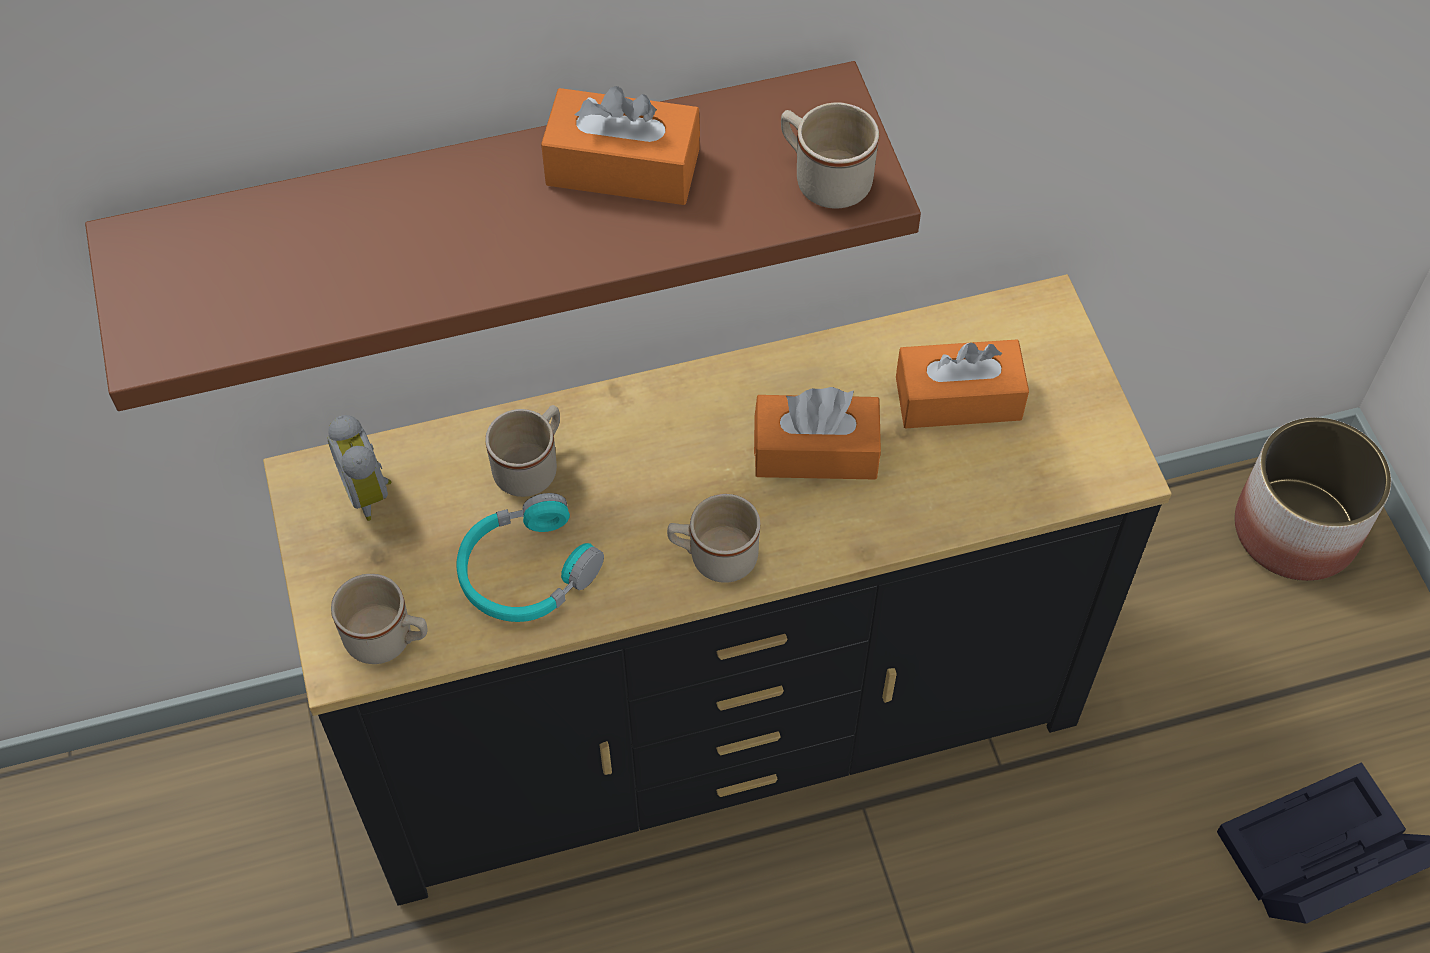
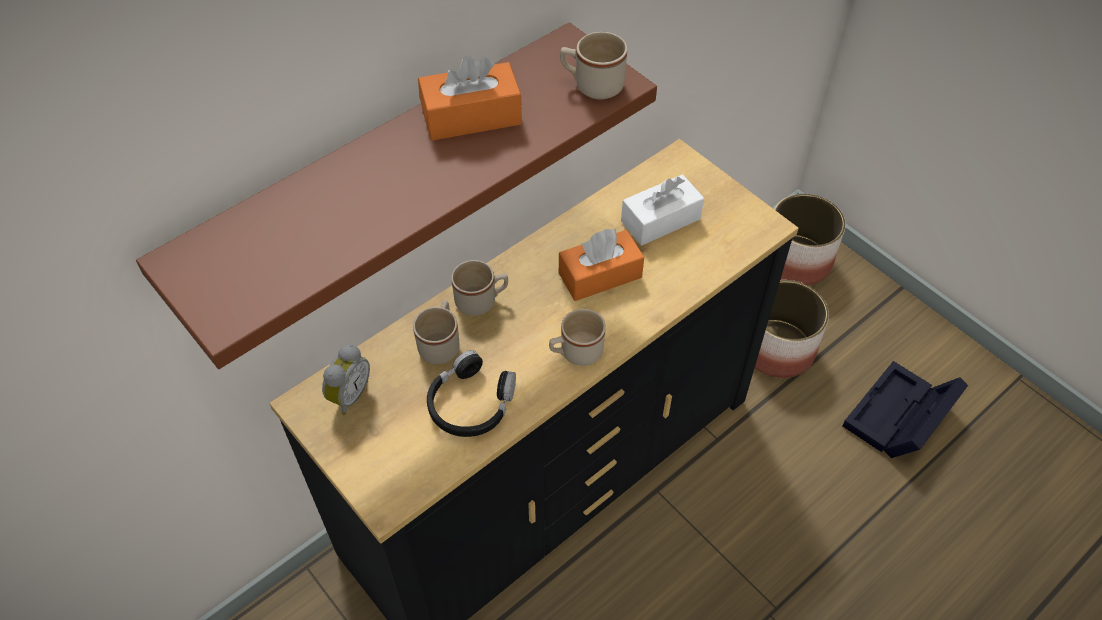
camera: 25 degrees left, 5 degrees down
alarm clock [328,415,391,521] -> alarm clock turned 105 degrees counterclockwise [322,344,370,415]
beige mug [331,574,428,664] -> beige mug moved to [451,260,508,316]
turquoise headphones [456,493,604,622] -> black headphones [427,350,516,437]
orange tissue box [896,339,1029,428] -> white tissue box [621,174,704,246]
none -> planter [755,280,829,378]

